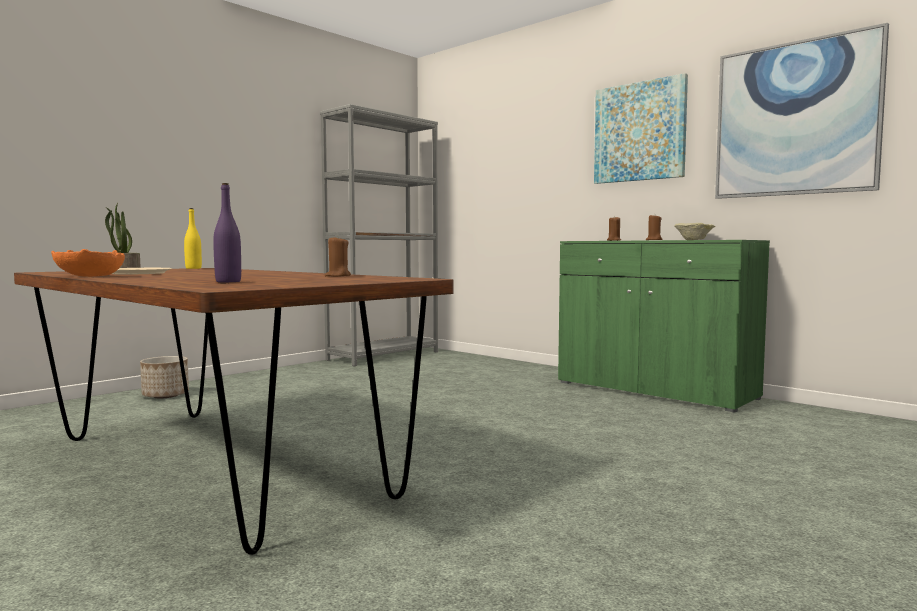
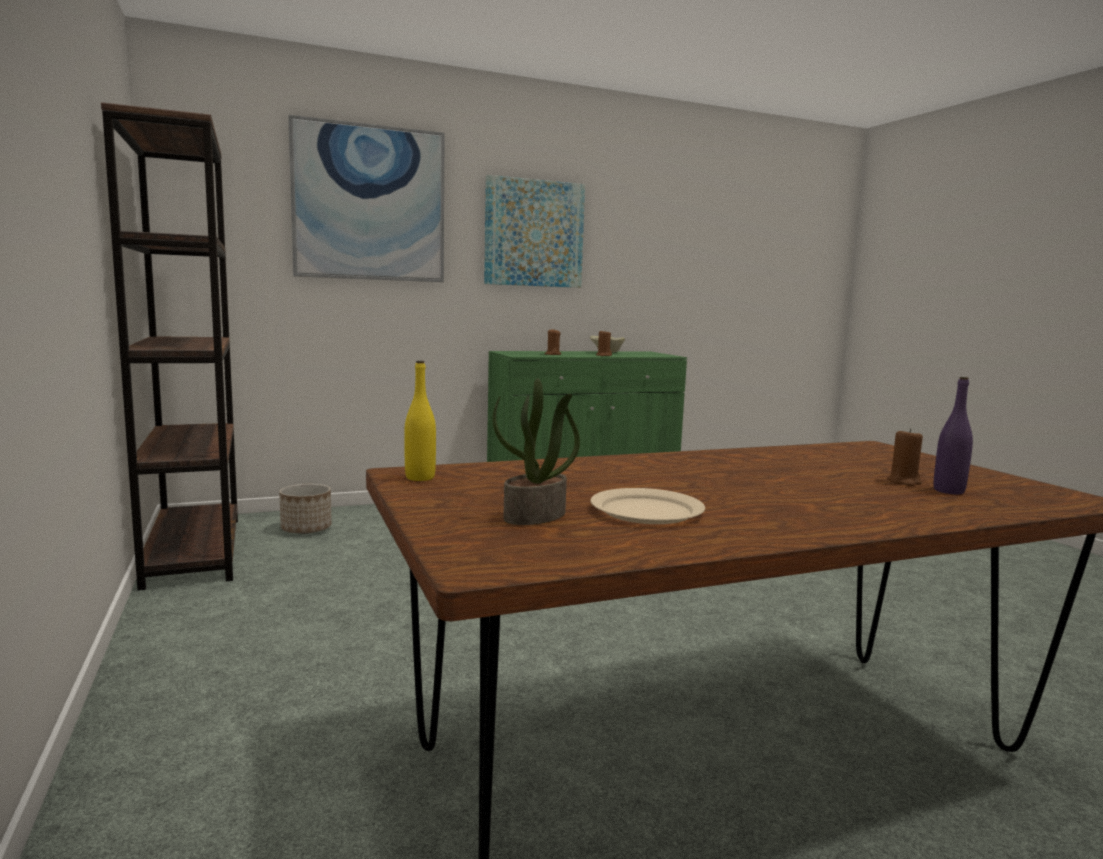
camera: 65 degrees left, 5 degrees up
orange bowl [51,249,125,277] -> none
planter [140,356,189,398] -> planter moved to [279,484,332,534]
grey bookcase [320,104,438,366] -> brown bookcase [101,102,238,591]
brown candle [325,235,351,276] -> brown candle moved to [887,428,923,486]
picture [715,23,889,199] -> picture moved to [288,115,445,282]

